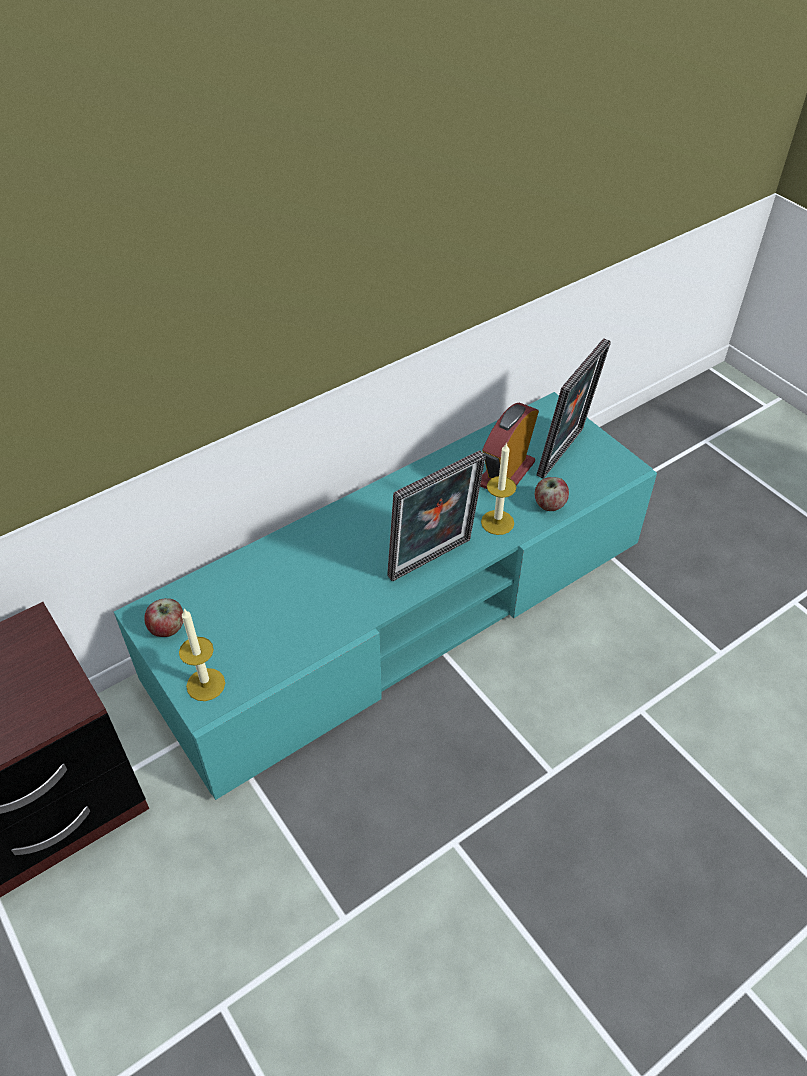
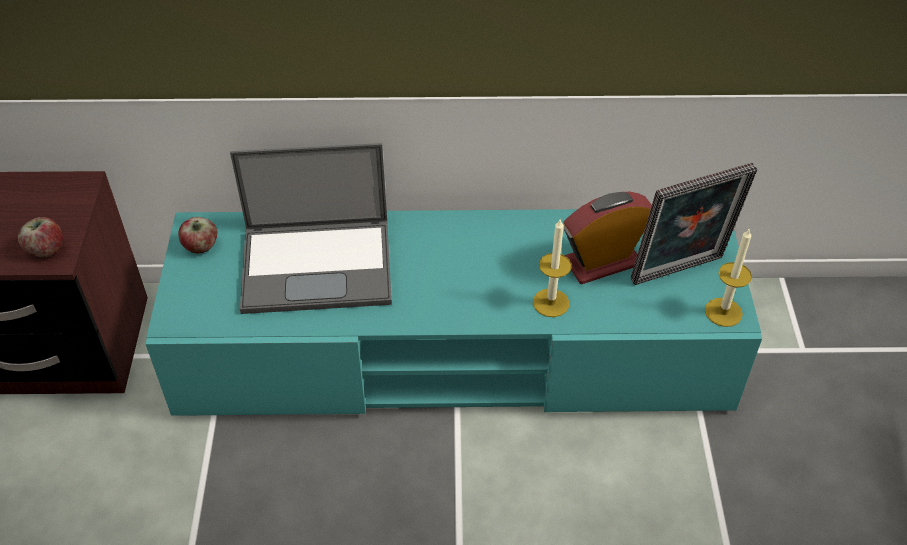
camera: 35 degrees right, 0 degrees up
candle [179,608,225,701] -> candle moved to [705,229,752,327]
picture frame [387,450,486,581] -> none
apple [535,477,569,511] -> apple moved to [17,217,63,257]
none -> laptop [230,143,392,314]

